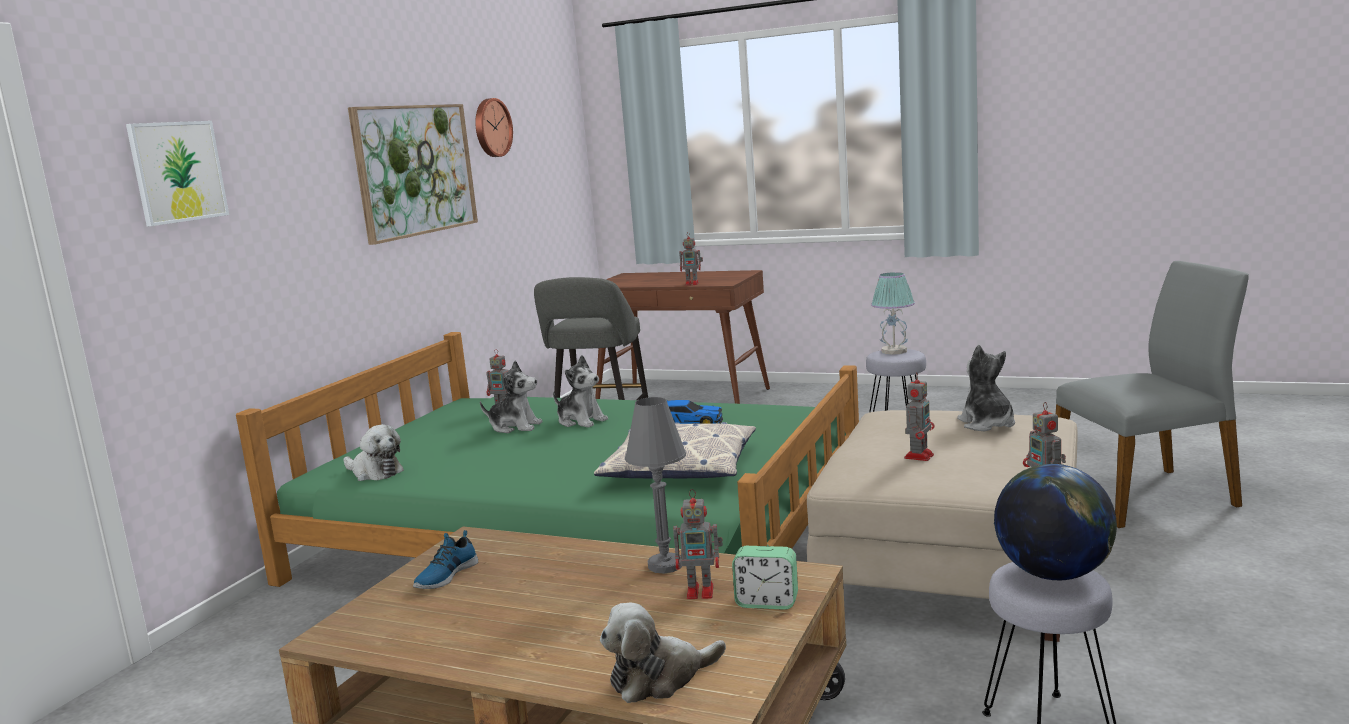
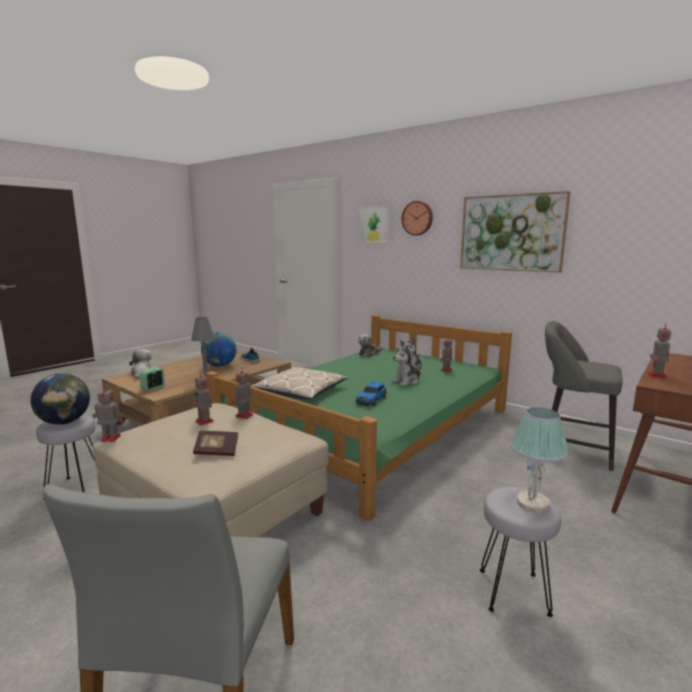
camera: 105 degrees right, 0 degrees up
wall clock [475,98,513,157] -> wall clock moved to [401,201,433,236]
toy robot [673,489,723,599] -> toy robot moved to [232,367,253,419]
plush toy [957,345,1015,431] -> book [193,431,238,456]
none -> globe [201,332,236,367]

